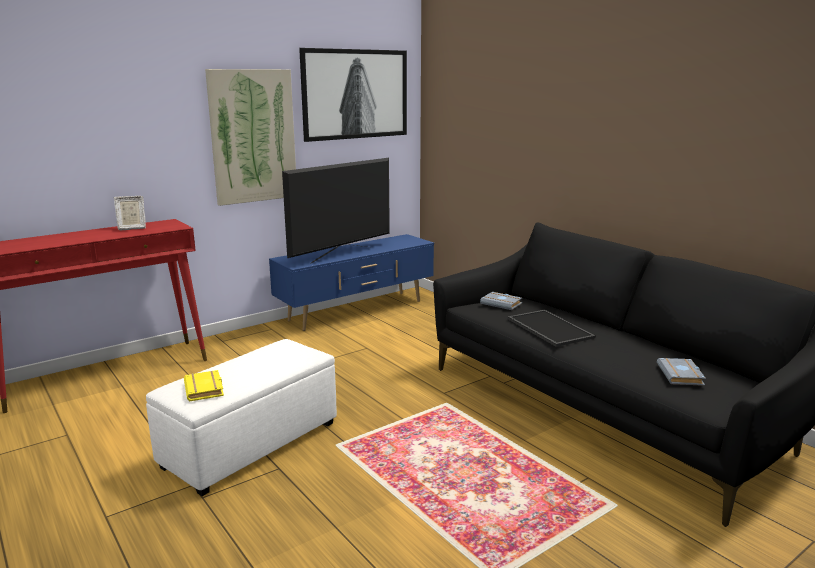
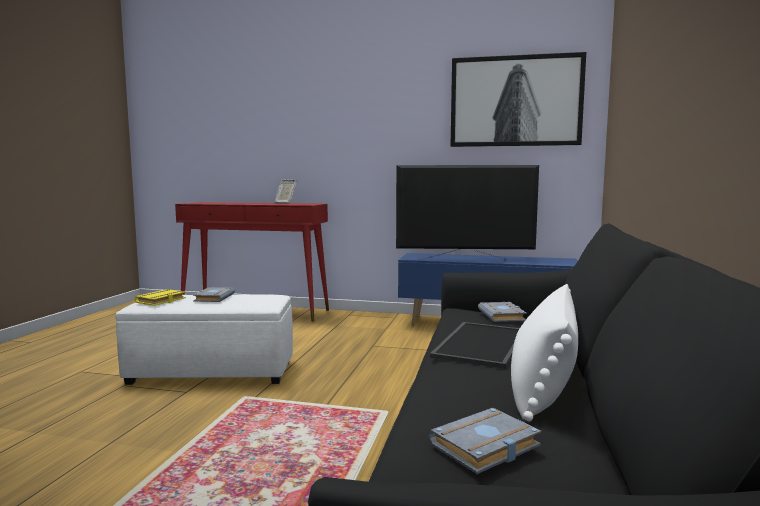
camera: 50 degrees right, 10 degrees down
picture [205,69,296,206] -> none
none -> grey book [193,287,235,302]
none -> white pillow [511,284,578,421]

